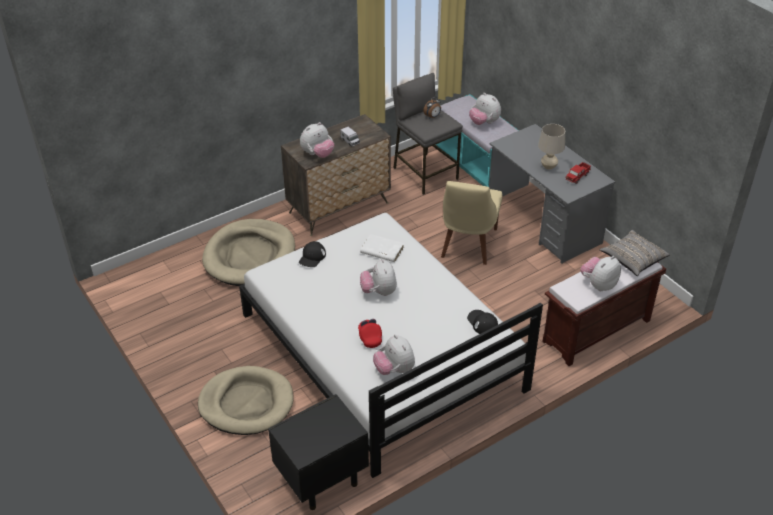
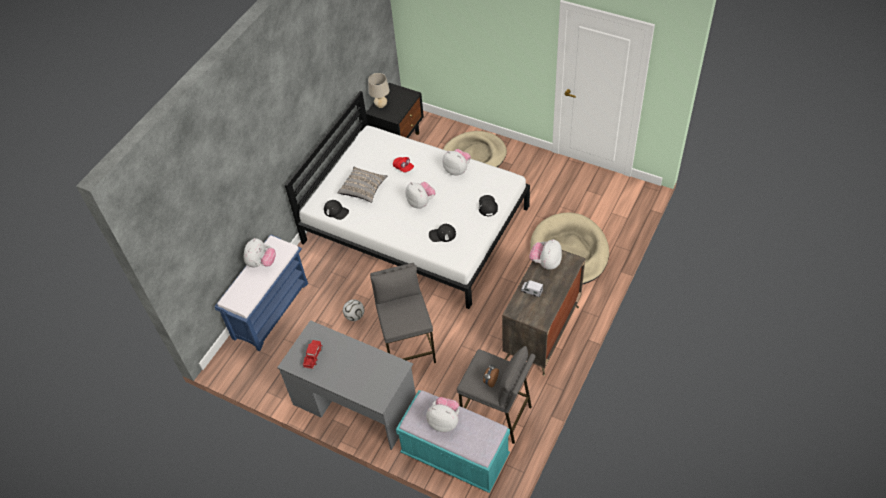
camera: 155 degrees right, 10 degrees up
white book [360,234,404,262] -> black cap [429,224,456,242]
plush toy [373,335,415,375] -> plush toy moved to [442,149,471,175]
beige chair [441,181,502,265] -> grey stool [370,263,436,363]
beige table lamp [538,124,565,170] -> beige table lamp moved to [368,73,390,108]
brown bench [542,262,666,366] -> blue bench [214,234,308,351]
grey pillow [600,230,670,276] -> grey pillow moved to [337,167,387,203]
none -> football [343,299,364,321]

